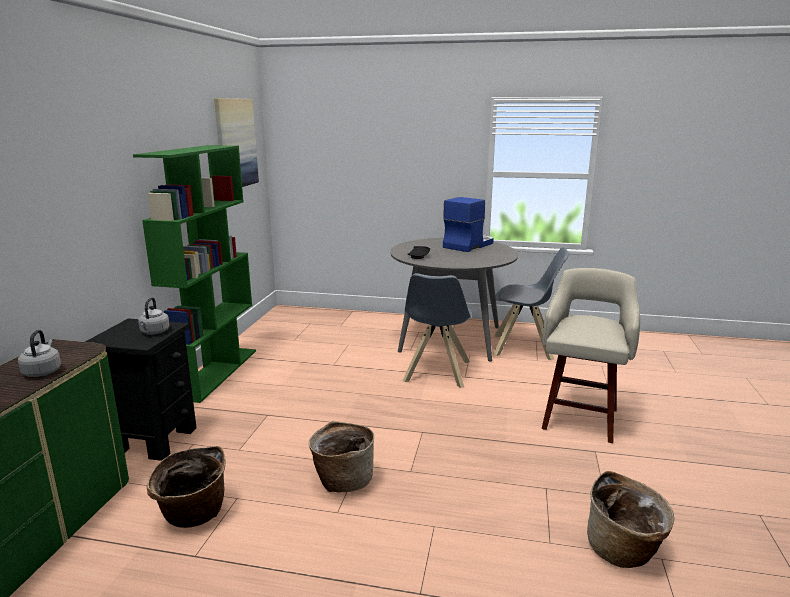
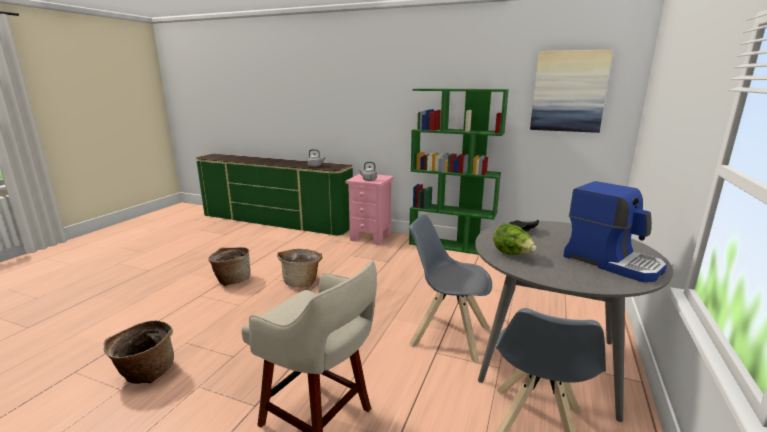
camera: 100 degrees right, 0 degrees up
black nightstand [85,318,197,461] -> pink nightstand [345,174,394,245]
basket [147,446,226,528] -> basket moved to [208,247,251,286]
none -> lettuce [493,224,536,255]

